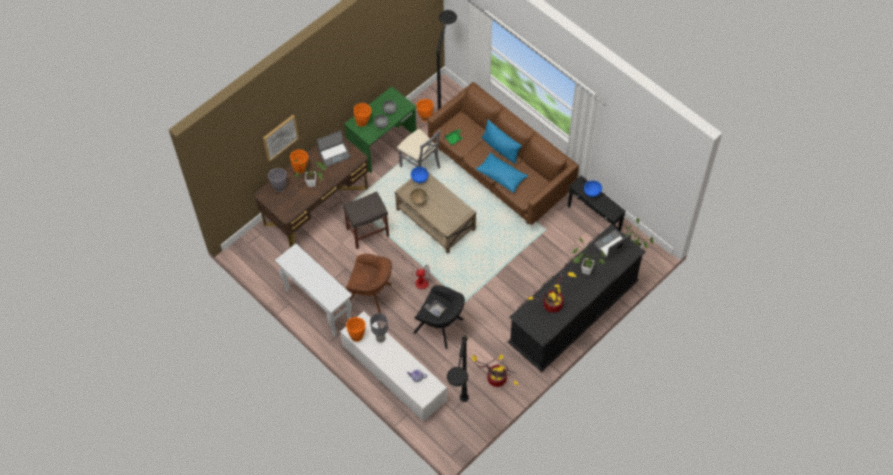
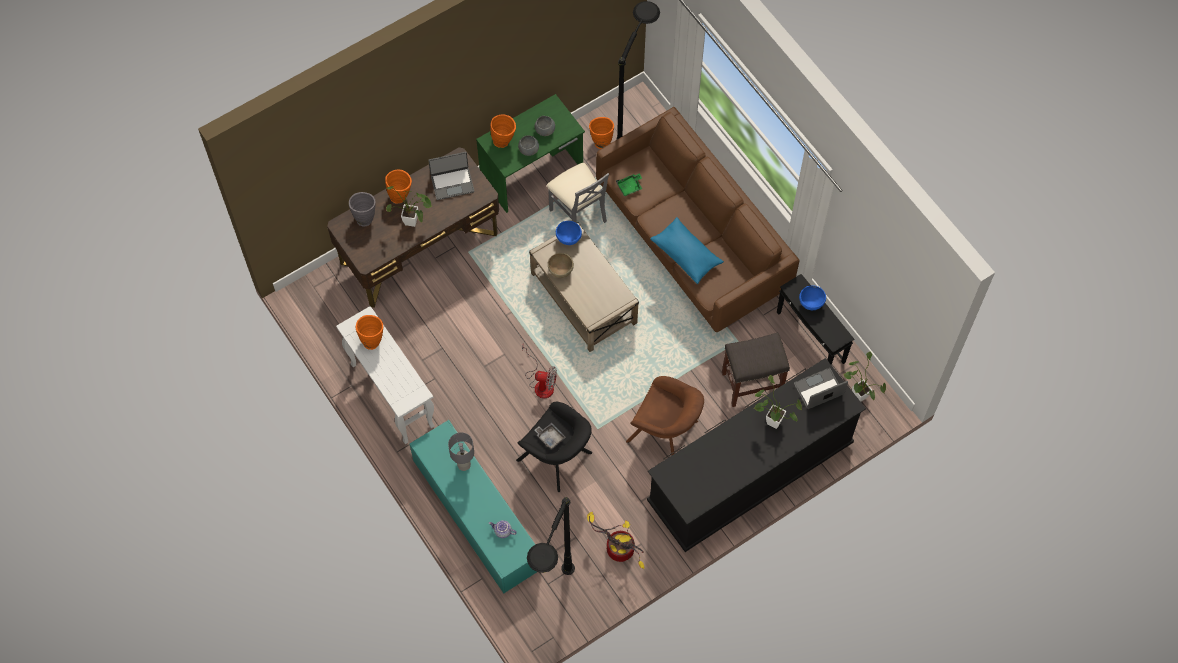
camera: 10 degrees right, 5 degrees up
picture [263,115,299,162] -> none
white tv stand [340,311,447,422] -> turquoise tv stand [410,420,537,594]
grey stool [343,191,389,249] -> grey stool moved to [722,332,790,407]
brown armchair [345,254,392,313] -> brown armchair moved to [626,376,704,455]
orange vase [346,317,366,342] -> orange vase moved to [356,315,383,350]
blue pillow [482,120,522,164] -> none
potted plant [527,264,577,313] -> none

